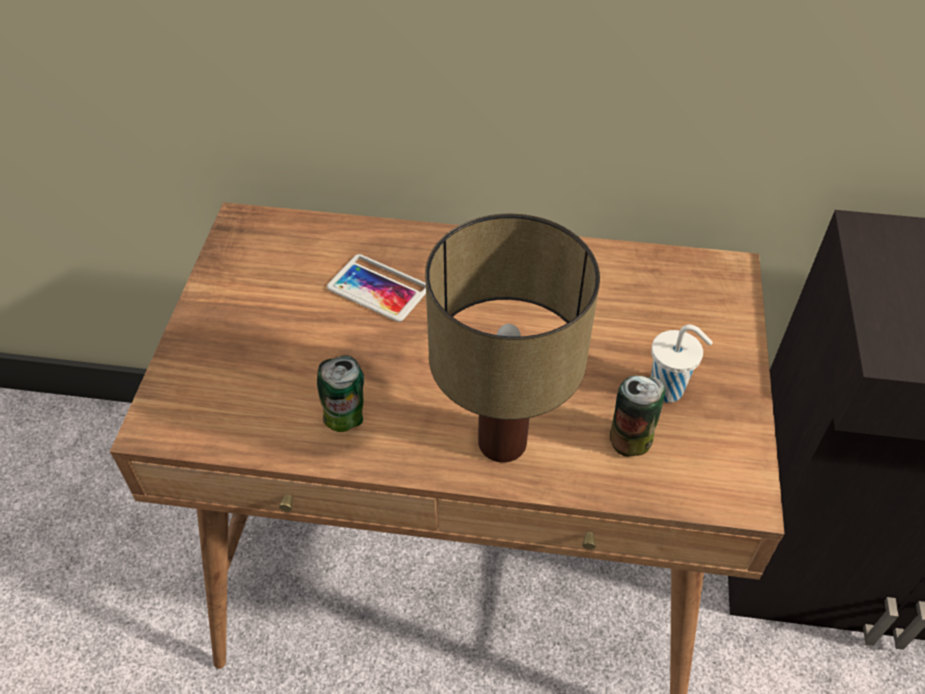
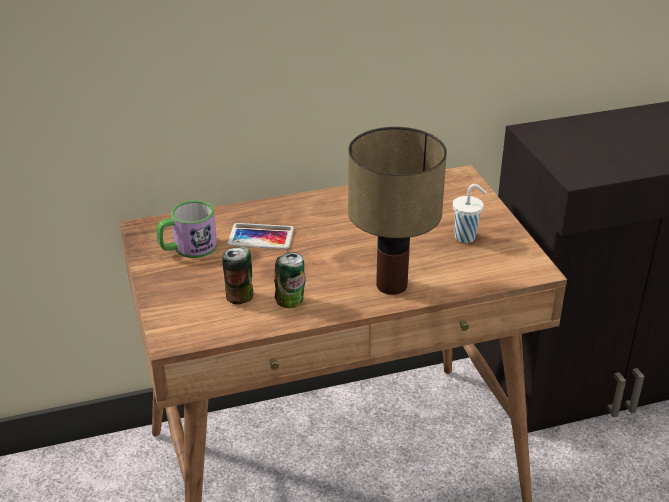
camera: 25 degrees left, 15 degrees down
can [610,376,665,457] -> can moved to [222,247,254,305]
none -> mug [157,200,217,258]

